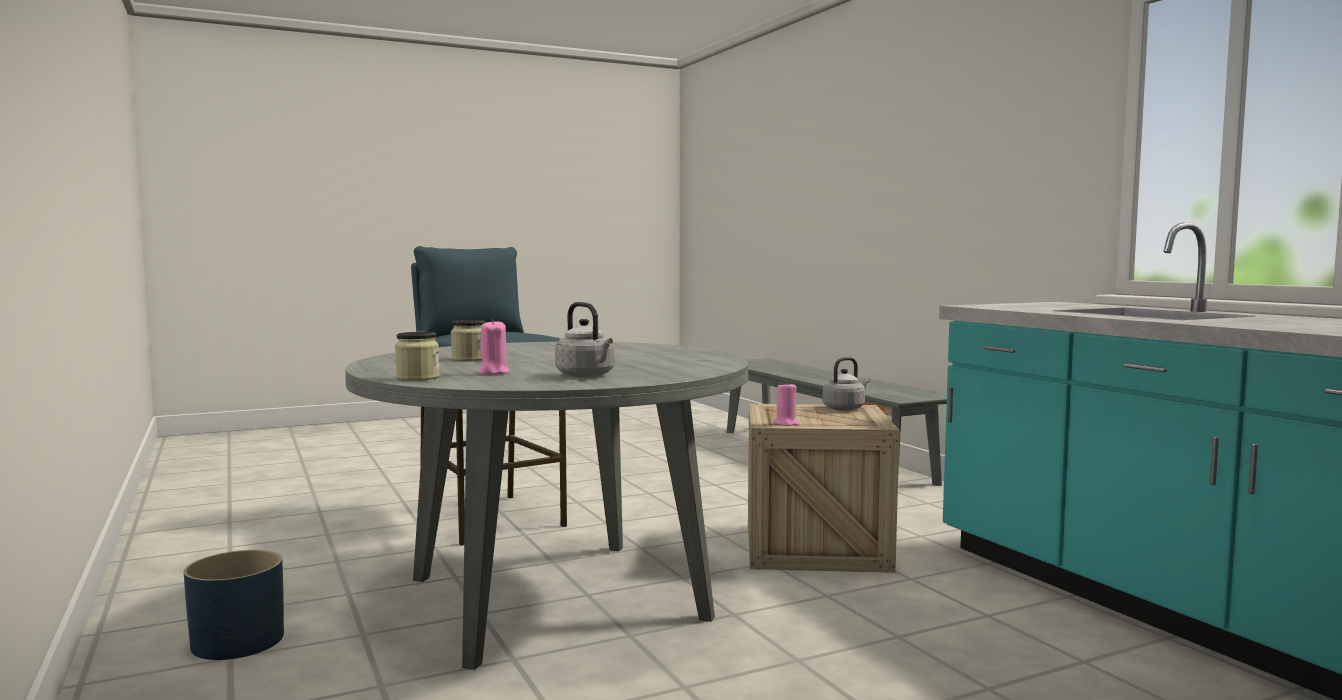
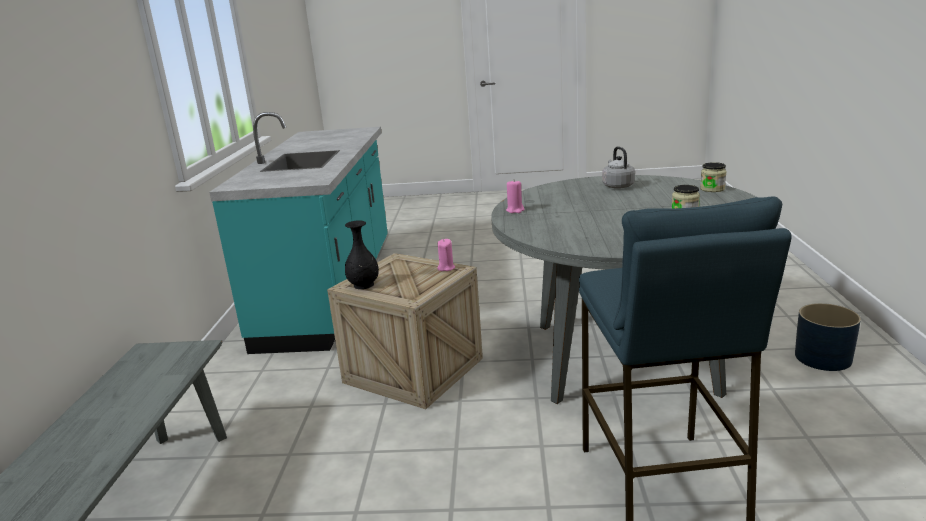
camera: 150 degrees left, 15 degrees up
pink candle [478,319,509,375] -> pink candle moved to [506,181,525,213]
grey kettle [822,357,870,411] -> black vase [345,220,379,289]

